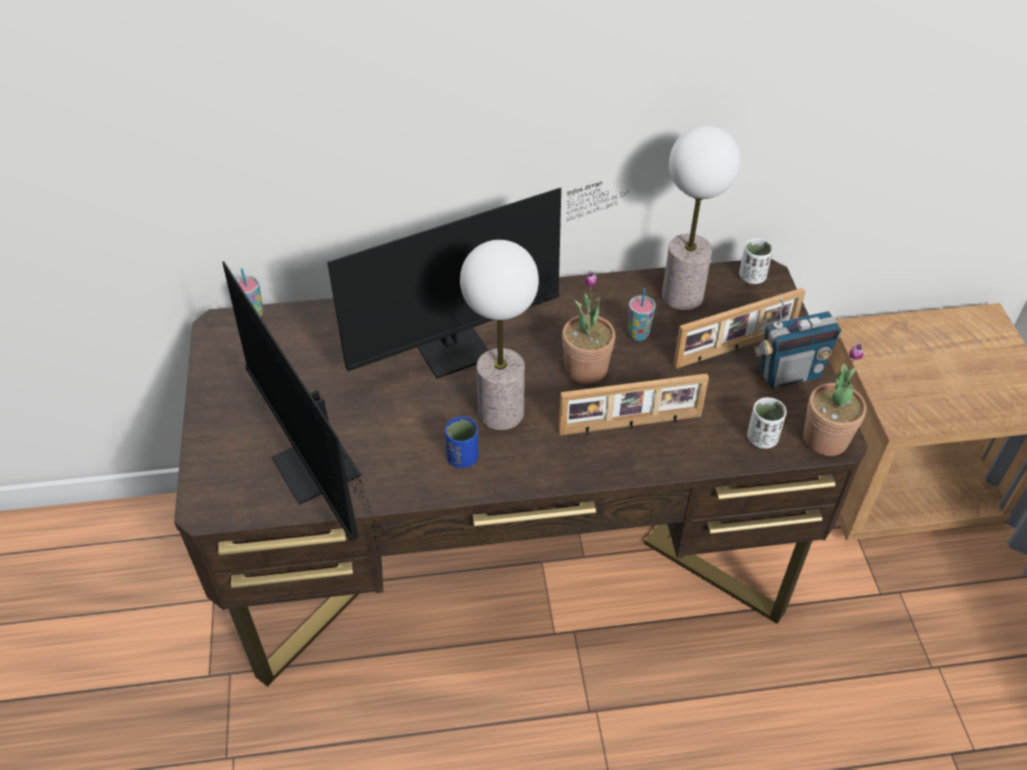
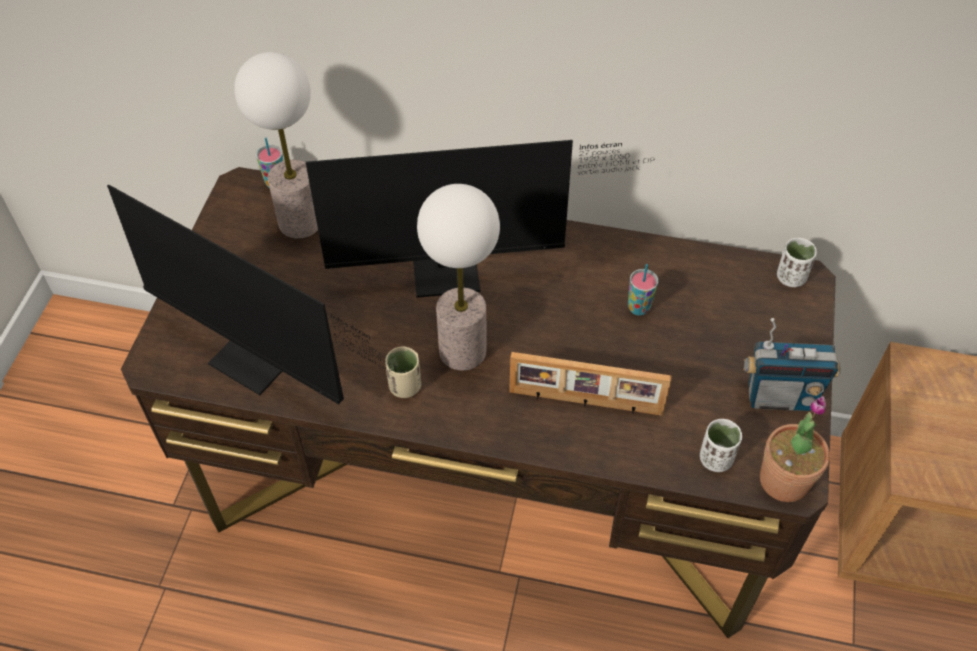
camera: 20 degrees right, 5 degrees up
monitor [222,261,384,541] -> monitor turned 45 degrees counterclockwise [107,184,405,404]
blue cup [445,417,479,468] -> beige cup [385,346,421,398]
potted plant [562,270,615,384] -> none
table lamp [662,126,740,310] -> table lamp moved to [234,52,318,239]
picture frame [673,288,805,369] -> none

